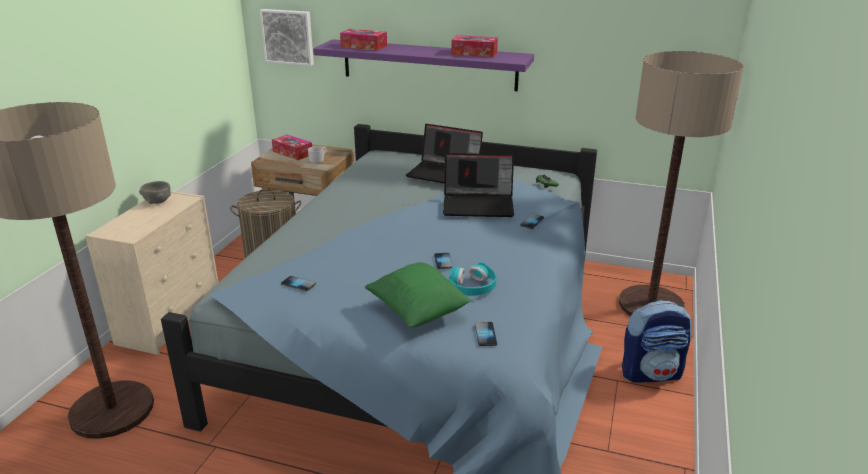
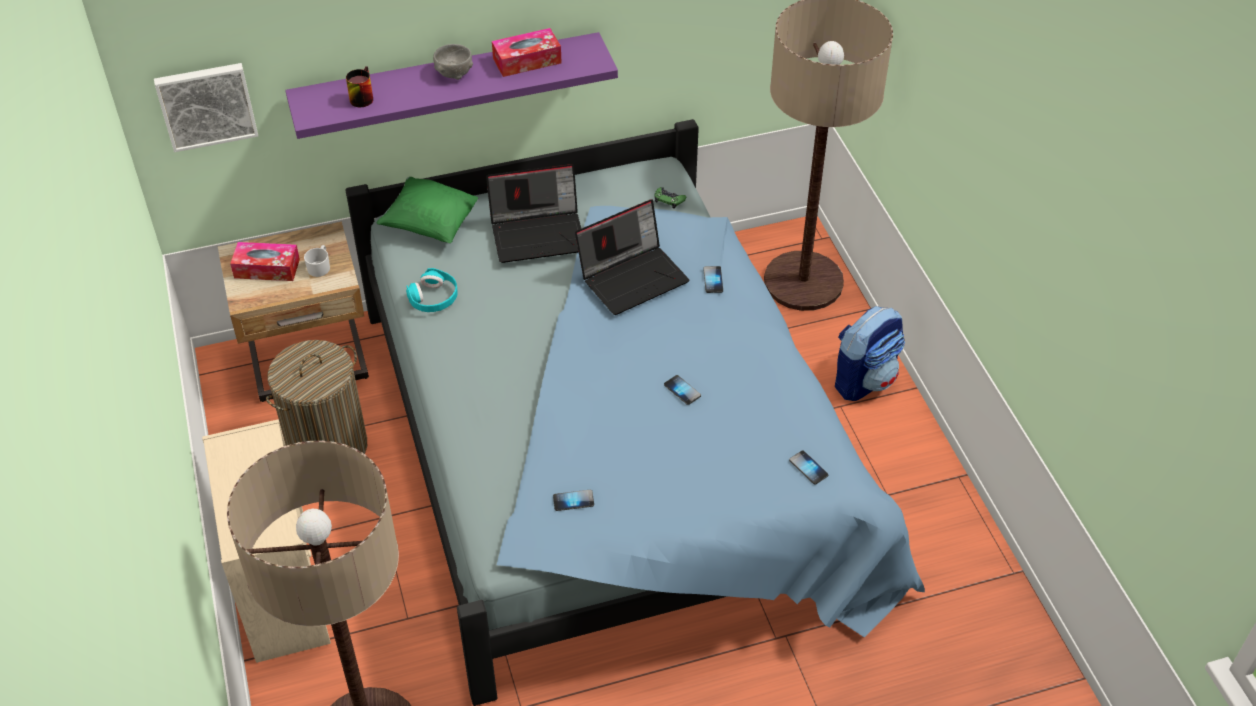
camera: 35 degrees left, 20 degrees up
grey bowl [139,181,171,204] -> grey bowl moved to [433,44,473,80]
tissue box [340,29,387,51] -> mug [346,66,373,107]
green pillow [364,262,471,328] -> green pillow moved to [376,177,478,243]
turquoise headphones [449,262,497,296] -> turquoise headphones moved to [406,268,458,312]

